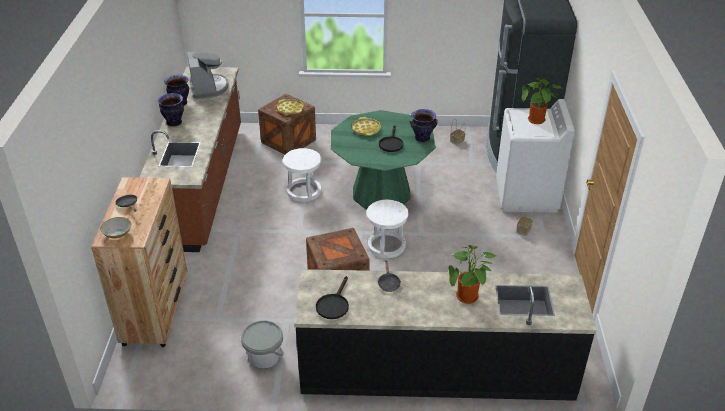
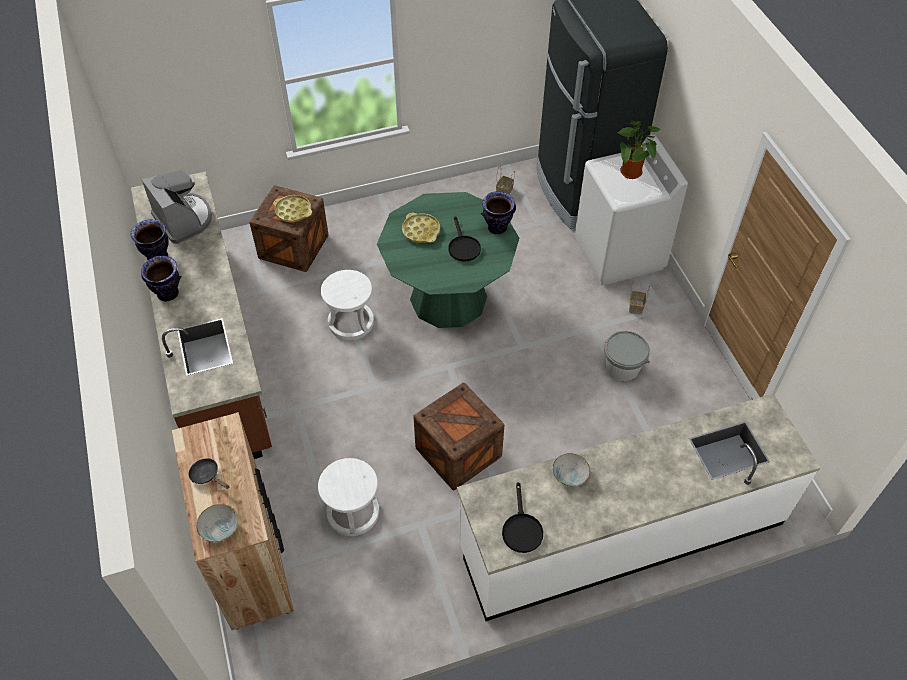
camera: 20 degrees left, 15 degrees up
grey bucket [241,321,284,369] -> grey bucket moved to [604,331,650,381]
black counter [294,269,597,401] -> white counter [457,394,821,621]
white stool [366,200,409,258] -> white stool moved to [318,458,379,536]
black frying pan [378,261,401,292] -> bowl [552,453,590,486]
potted plant [448,245,496,304] -> none

